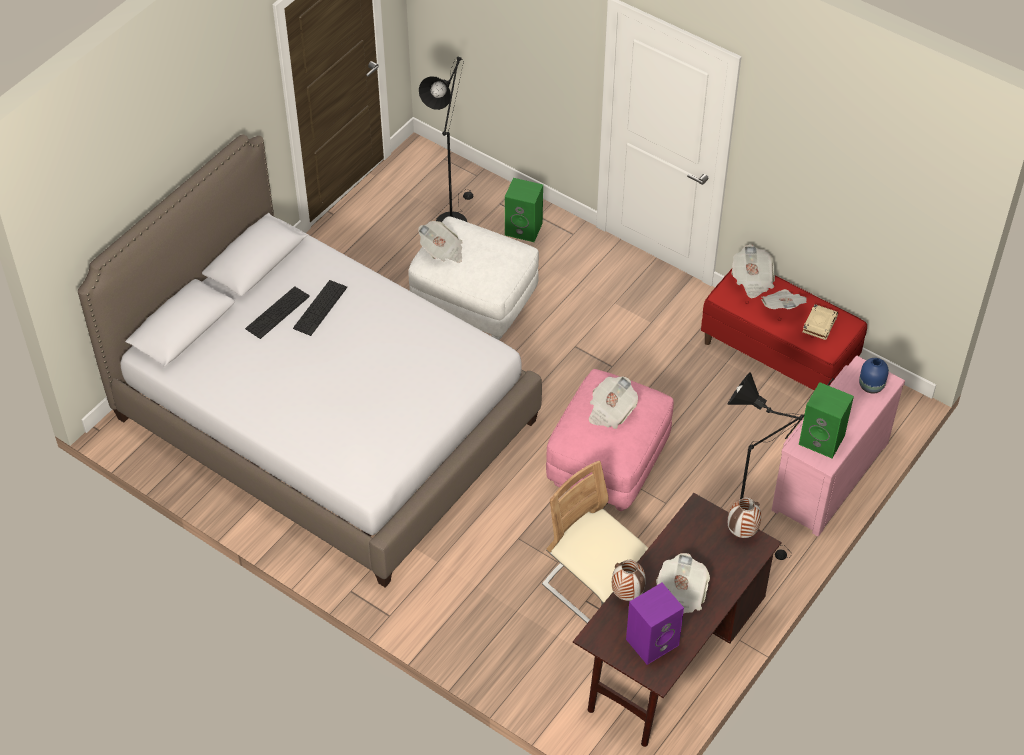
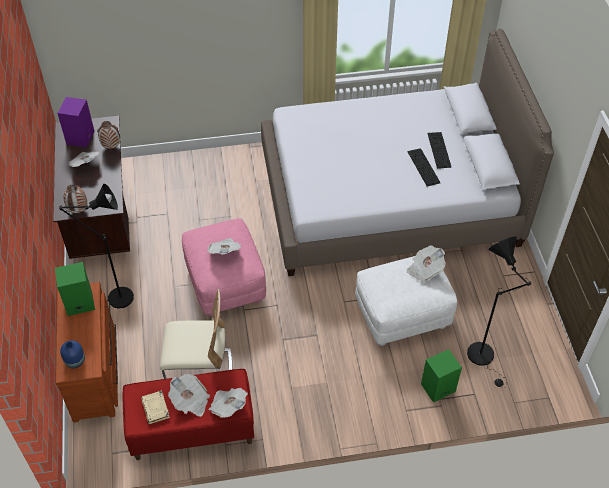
camera: 135 degrees right, 0 degrees up
beige chair [542,461,648,623] -> beige chair moved to [160,289,232,379]
pink dresser [772,356,905,536] -> brown dresser [56,282,118,423]

